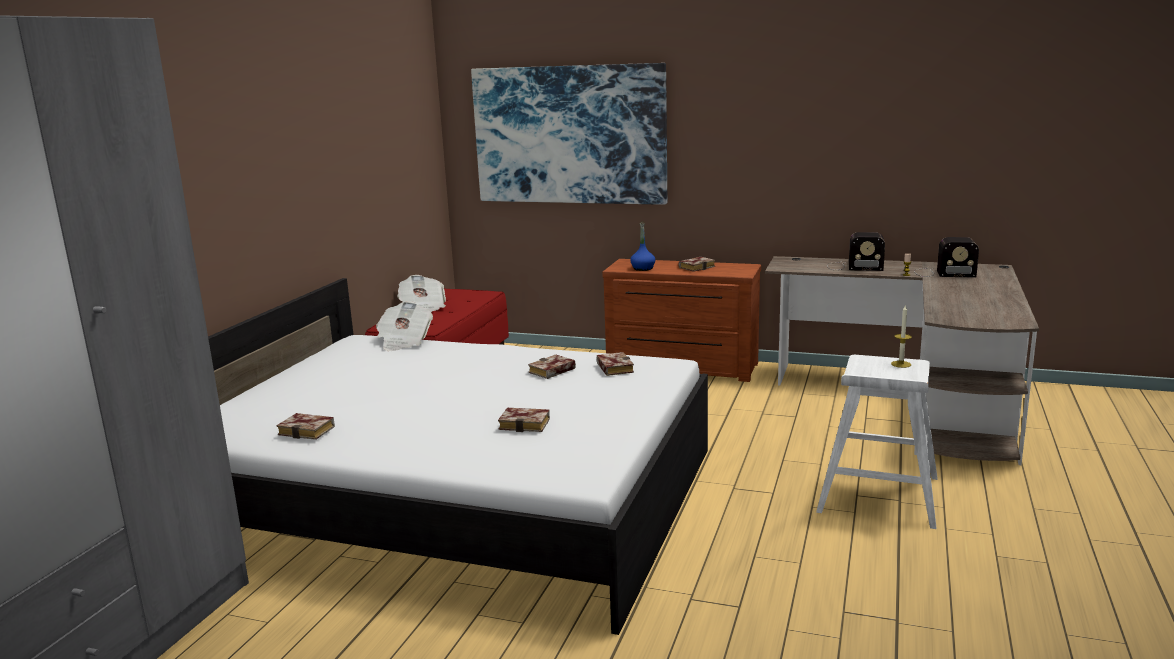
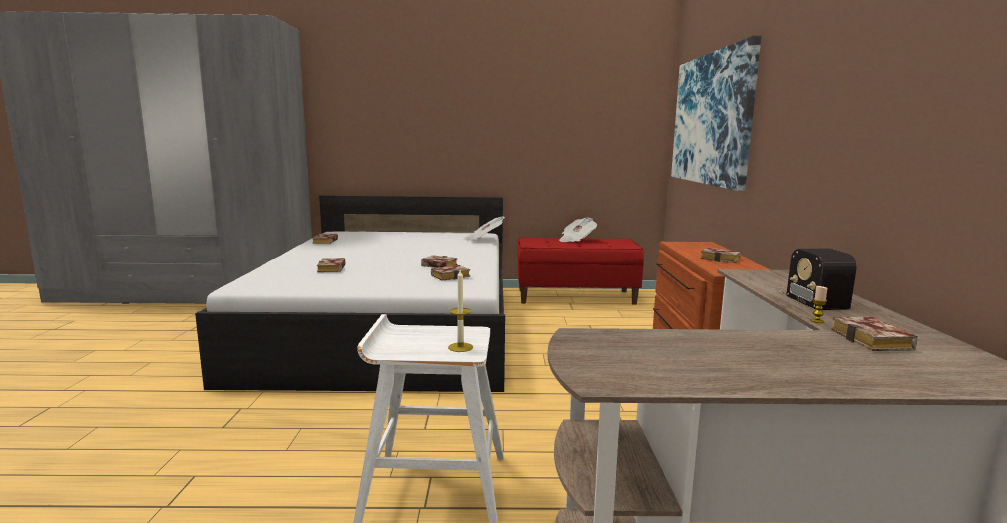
camera: 70 degrees right, 5 degrees down
blue bottle [630,222,655,271] -> none
radio [914,237,979,278] -> book [831,317,918,351]

